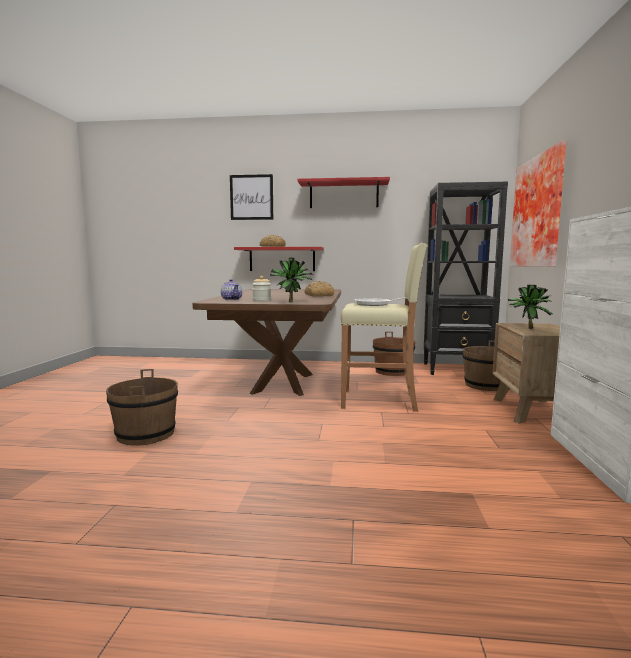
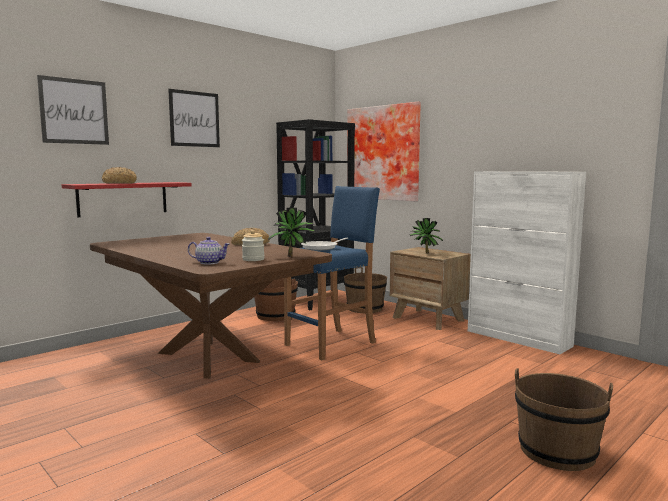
camera: 50 degrees left, 0 degrees up
brown bucket [106,369,178,446] -> brown bucket moved to [515,368,613,471]
red shelf [297,177,390,208] -> picture [168,89,220,147]
beige stool [340,243,427,412] -> blue stool [284,186,380,360]

